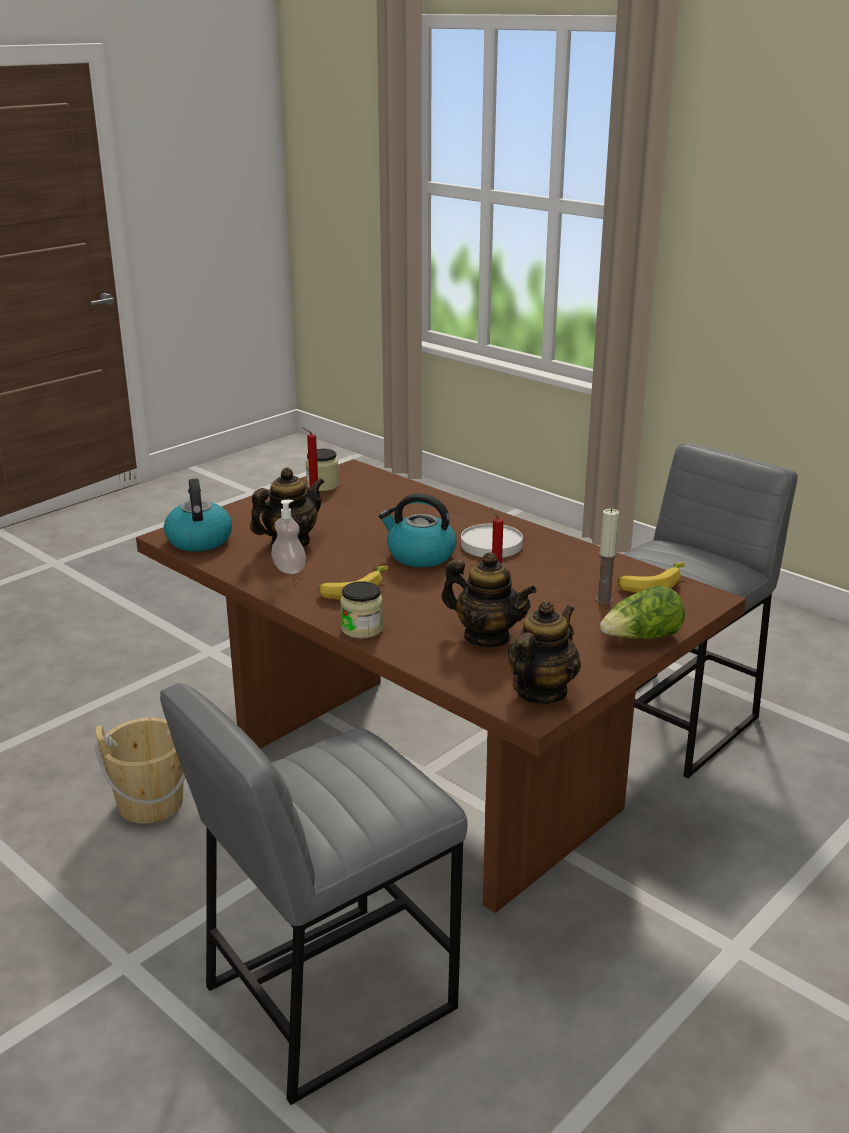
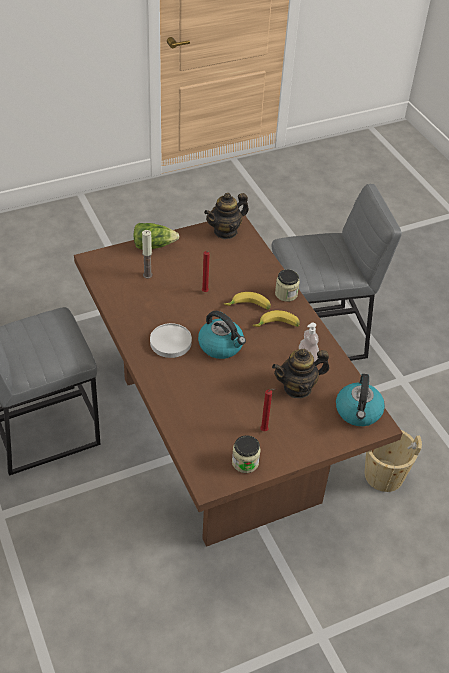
camera: 160 degrees left, 20 degrees up
teapot [441,552,537,647] -> none
banana [618,563,685,593] -> banana moved to [224,292,271,310]

